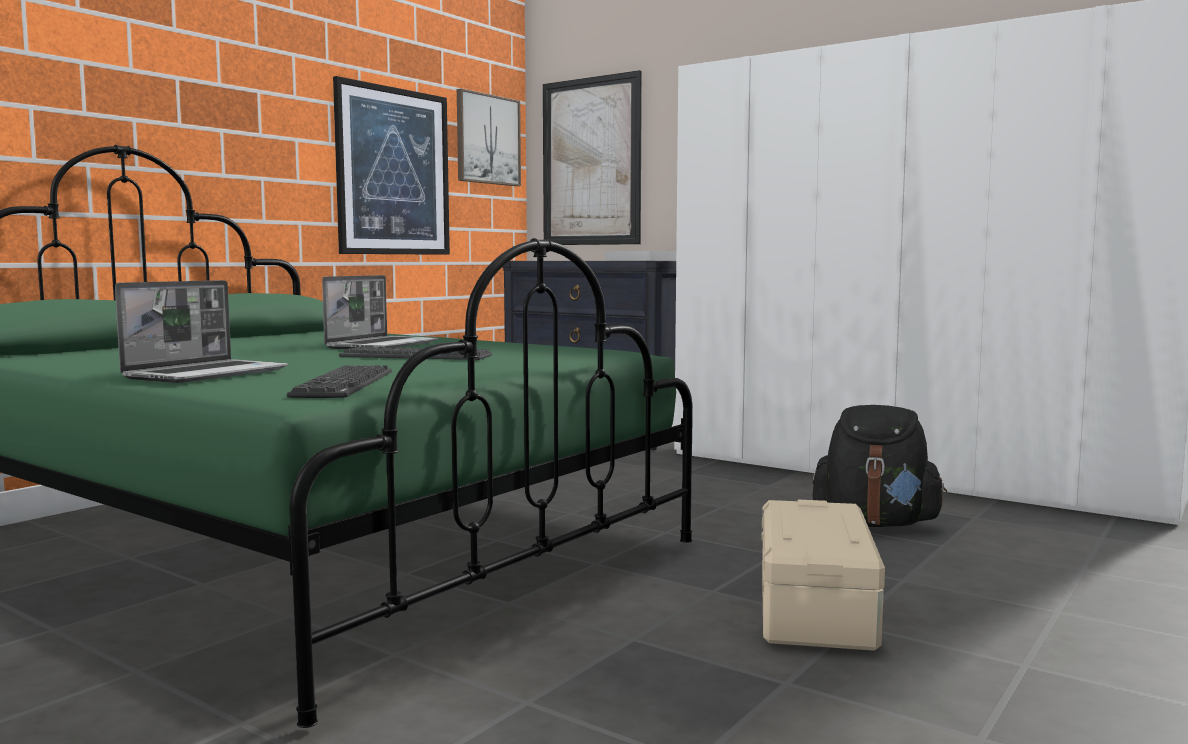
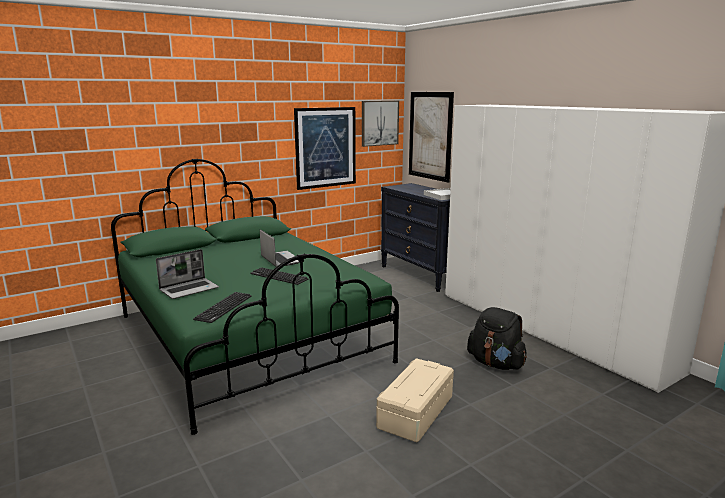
camera: 20 degrees right, 10 degrees up
laptop [322,275,438,349] -> laptop turned 75 degrees counterclockwise [260,229,300,267]

